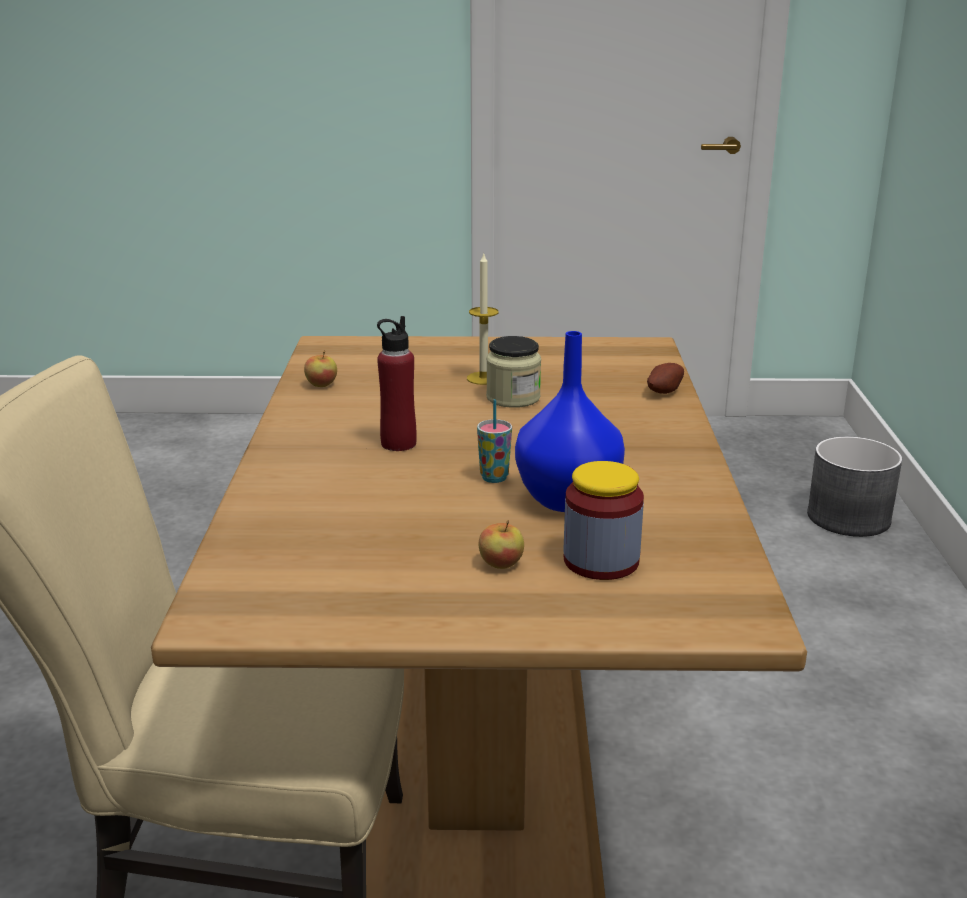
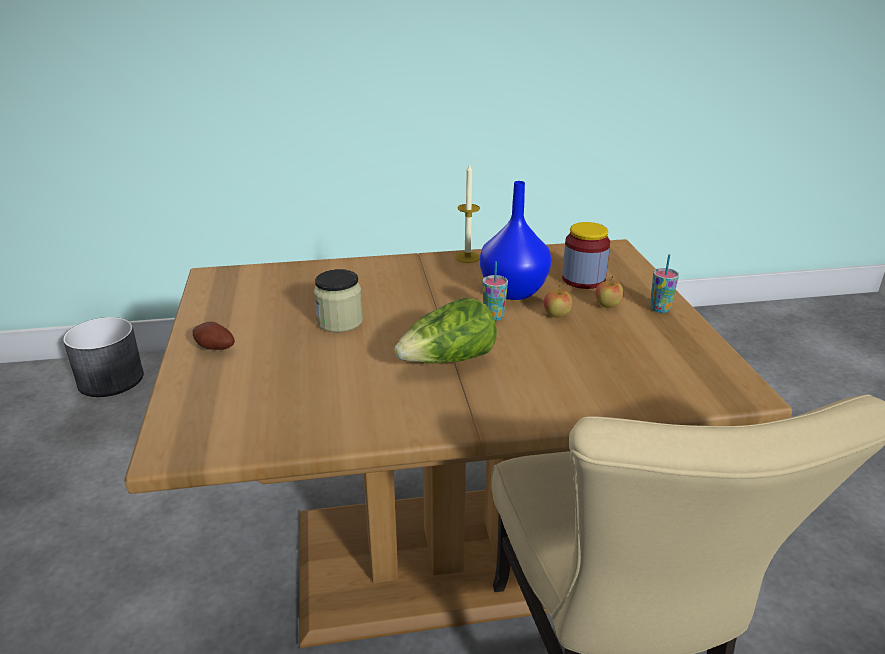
camera: 100 degrees left, 5 degrees up
apple [304,350,337,387] -> apple moved to [544,284,572,318]
red bottle [377,316,417,451] -> lettuce [394,298,497,363]
candle [467,254,499,385] -> candle moved to [455,163,480,263]
potato [647,363,684,394] -> potato moved to [193,322,235,350]
none -> cup [650,254,679,313]

